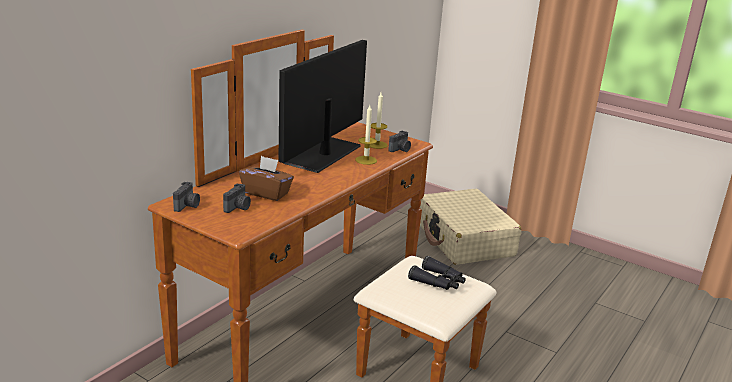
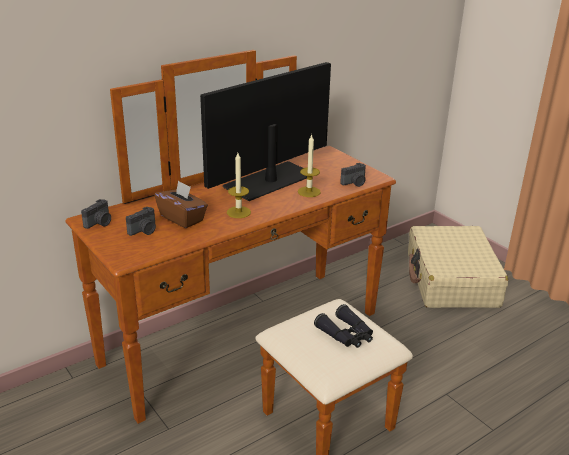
camera: 20 degrees right, 5 degrees up
candle [370,93,387,149] -> candle moved to [227,153,251,218]

